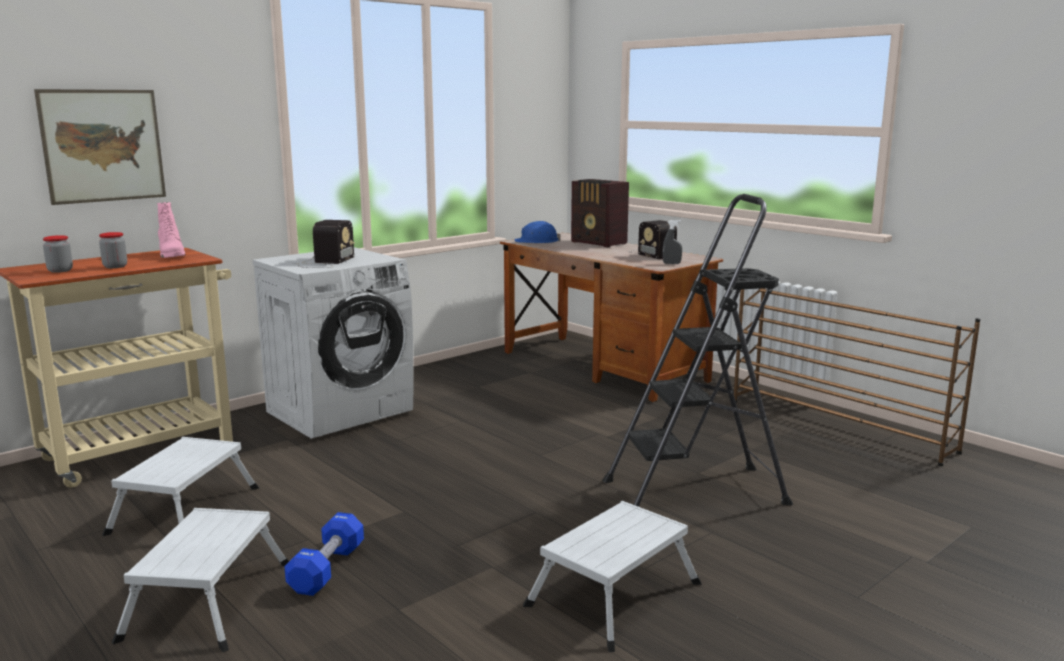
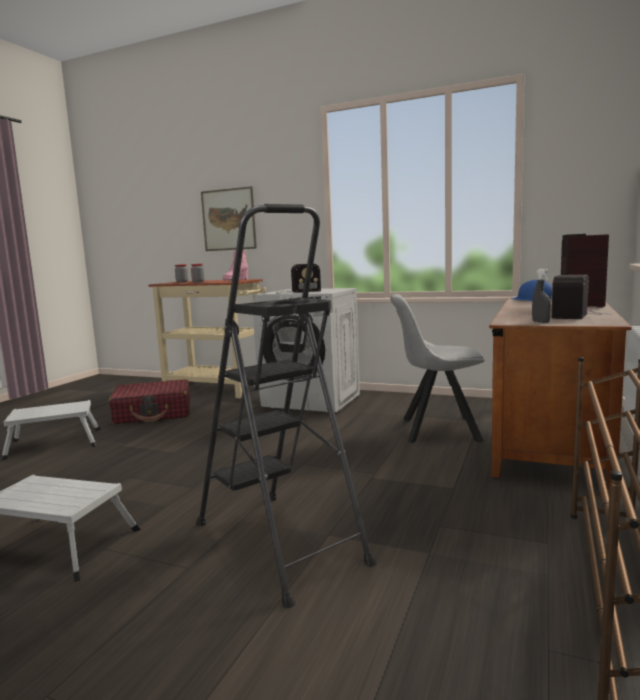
camera: 65 degrees right, 5 degrees down
white step ladder [102,437,259,536] -> red suitcase [109,379,190,424]
blue dumbbell [284,512,364,596] -> none
none -> grey chair [390,294,485,443]

